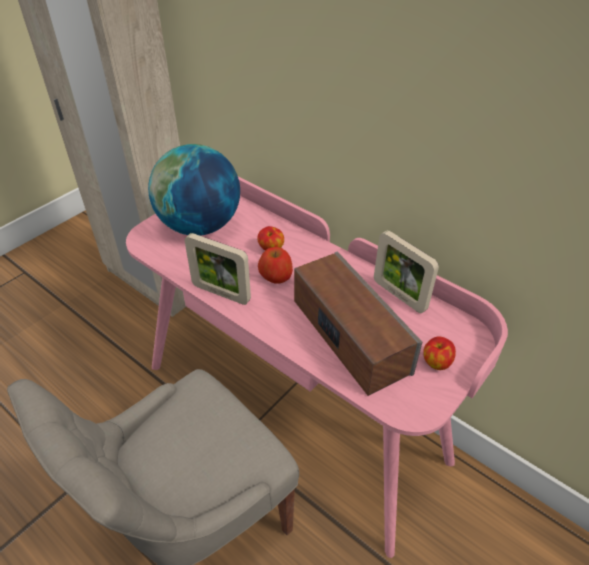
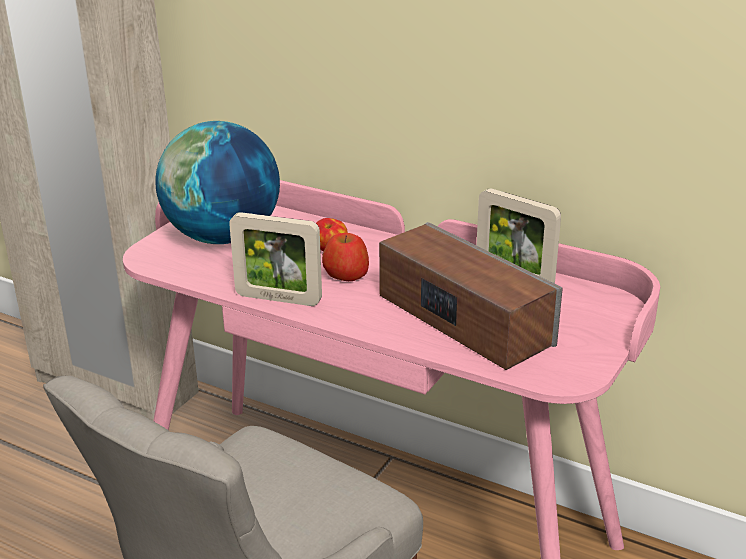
camera: 10 degrees left, 15 degrees down
apple [423,337,456,370] -> none

